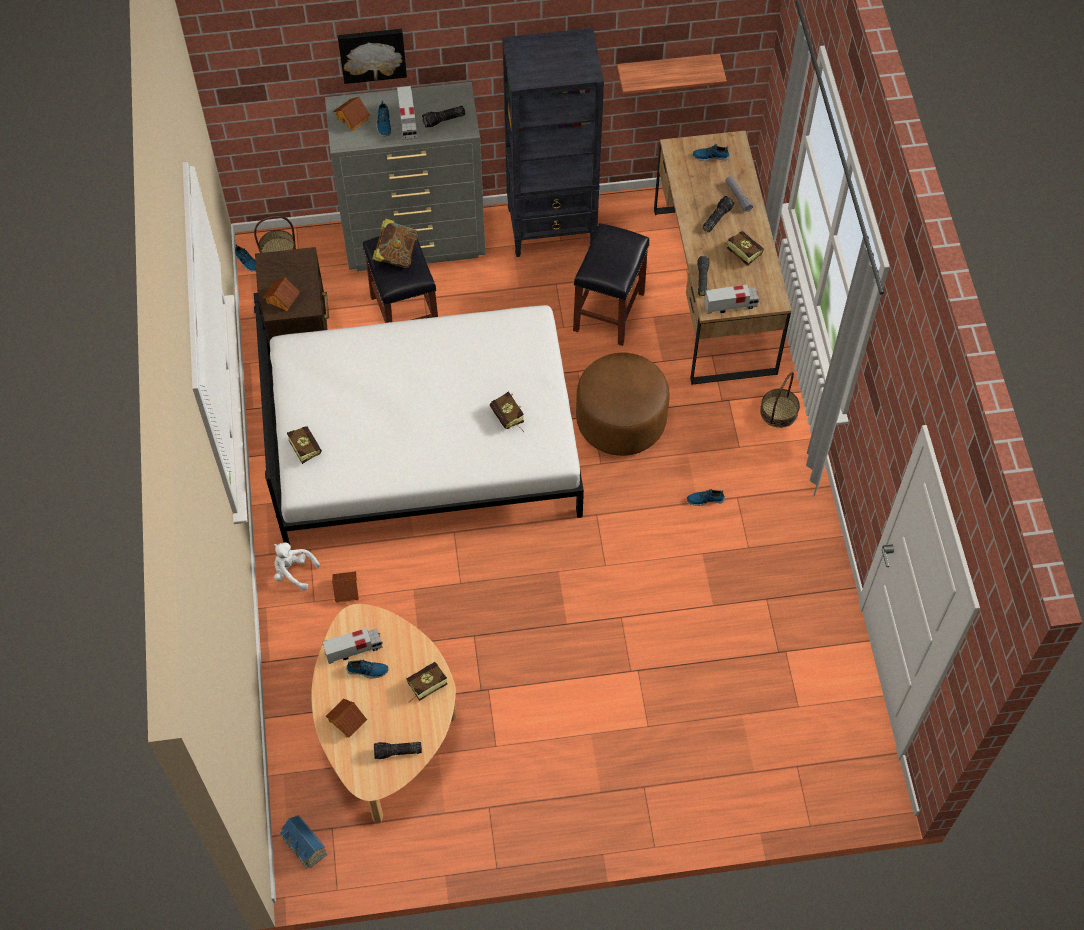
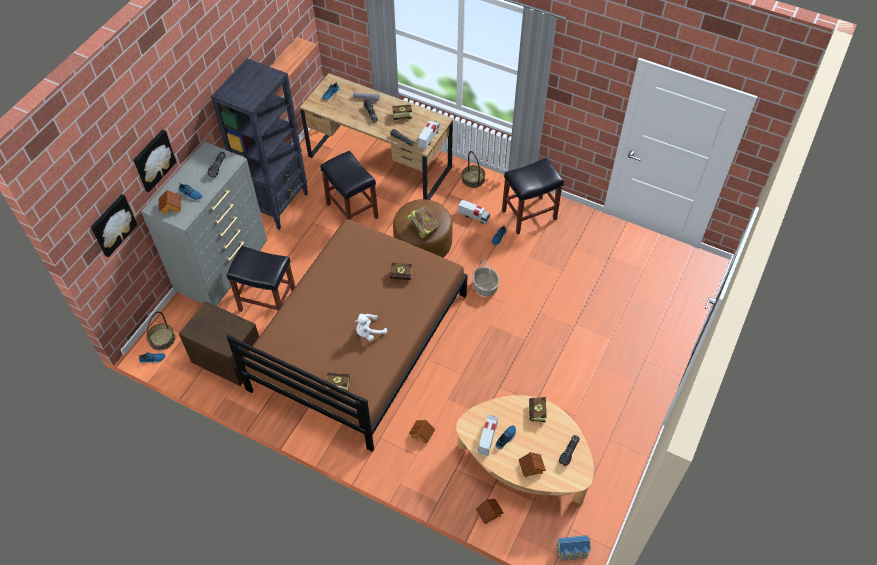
camera: 55 degrees left, 5 degrees down
white bed [254,293,584,545] -> brown bed [227,219,468,452]
toy house [263,277,300,311] -> toy house moved to [476,499,504,524]
white plush toy [274,542,320,591] -> white plush toy moved to [355,314,387,341]
book [372,219,418,268] -> book moved to [407,206,440,238]
toy truck [397,86,417,140] -> toy truck moved to [458,199,490,224]
none -> picture [91,194,137,257]
none -> basket [472,259,499,296]
none -> black stool [502,157,564,235]

